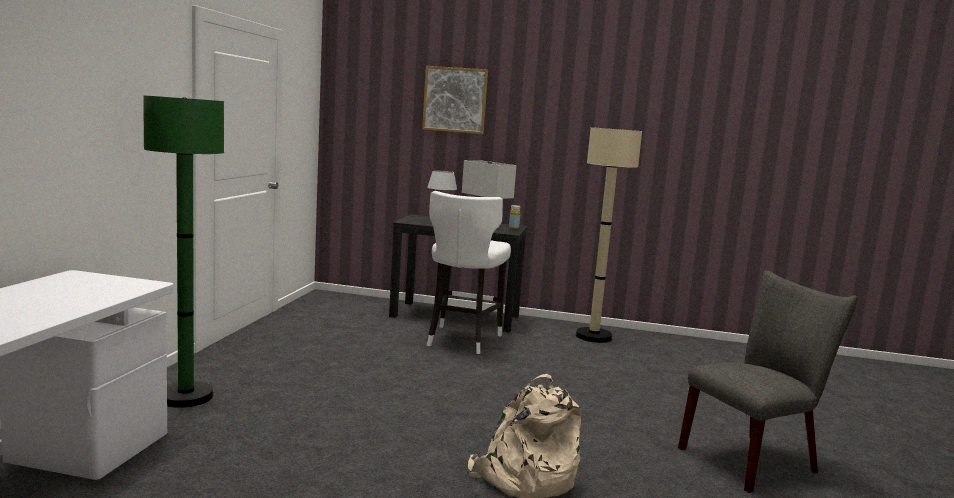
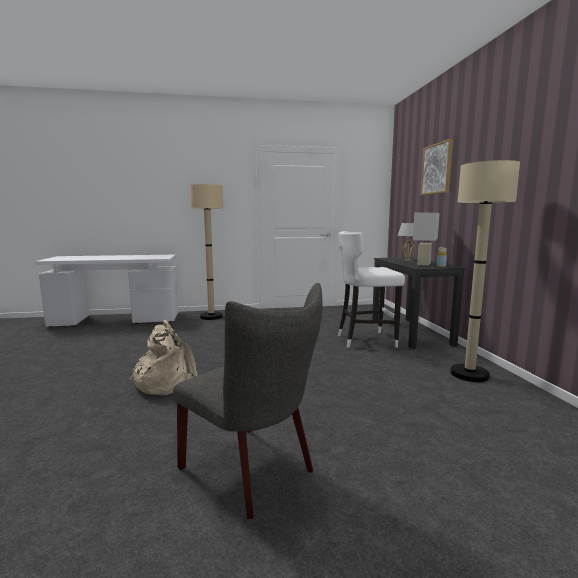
camera: 70 degrees right, 0 degrees up
green floor lamp [143,95,224,408] -> beige floor lamp [190,184,223,320]

